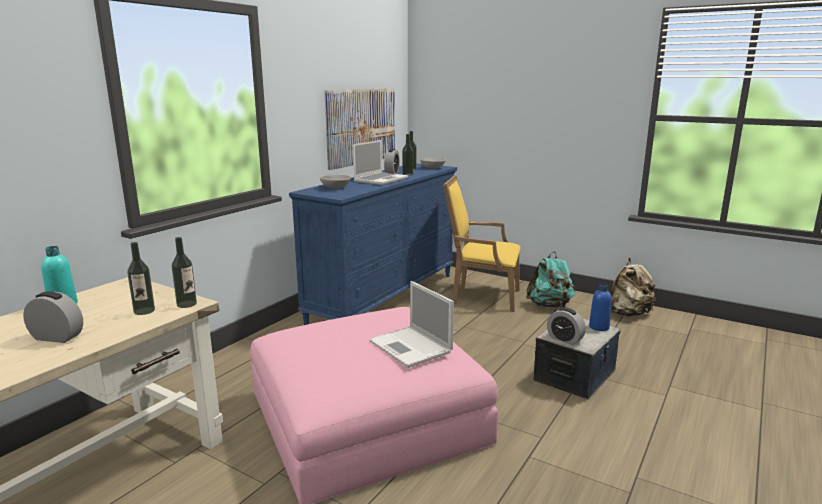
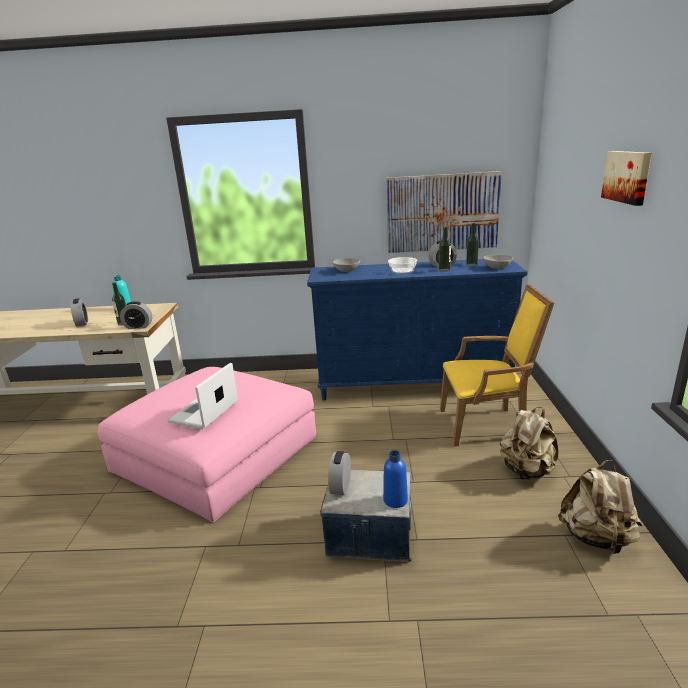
camera: 60 degrees right, 5 degrees up
bottle [172,237,197,308] -> alarm clock [120,301,152,329]
laptop [353,140,408,185] -> bowl [388,257,417,274]
yellow armchair [443,175,521,312] -> yellow armchair turned 105 degrees clockwise [440,284,554,446]
turquoise backpack [526,252,575,308] -> beige backpack [500,407,558,480]
none -> picture [601,151,652,206]

